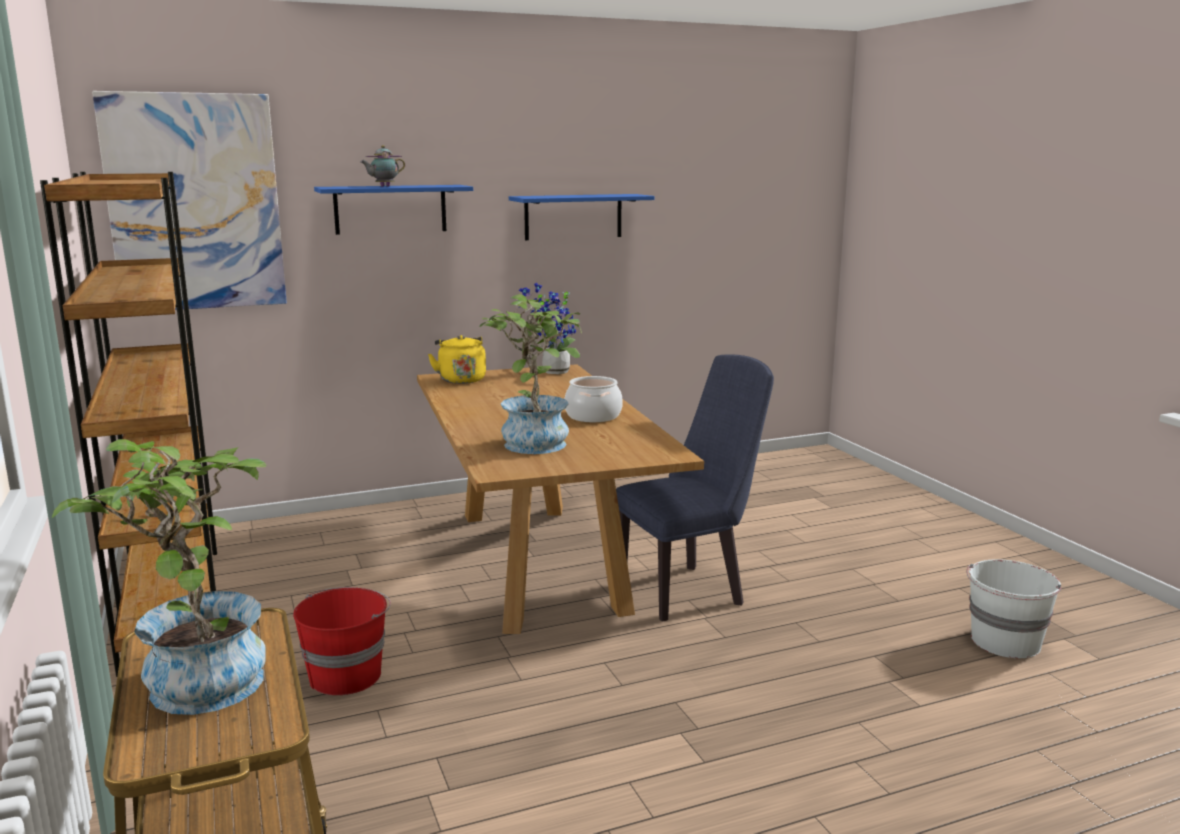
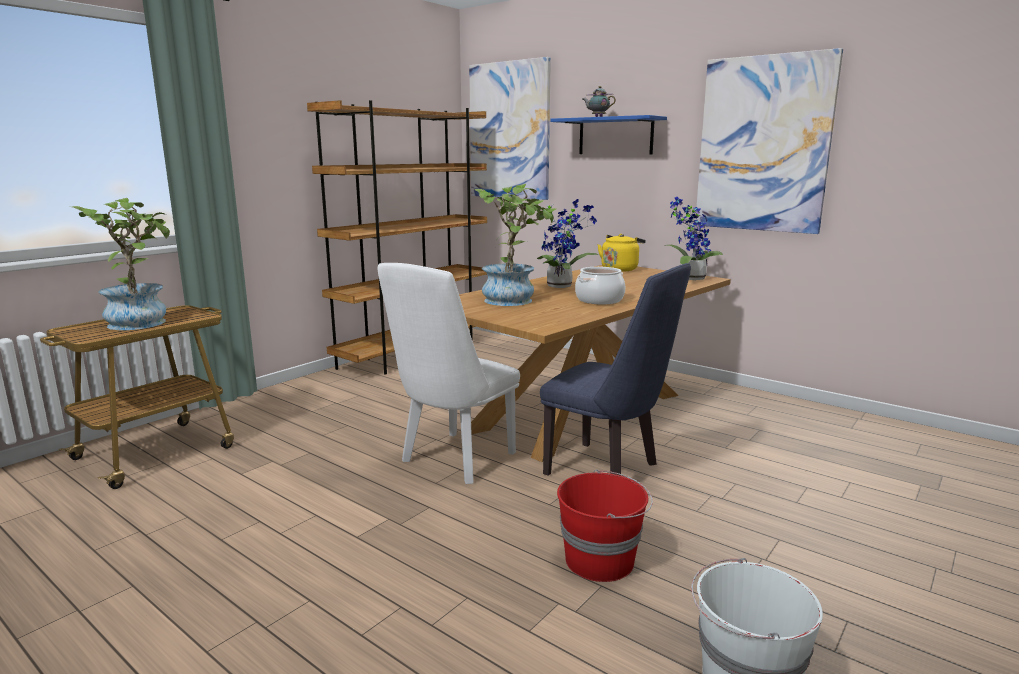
camera: 60 degrees right, 0 degrees up
red bucket [293,587,391,695] -> red bucket moved to [557,470,653,582]
blue shelf [509,194,654,240] -> picture [695,48,843,234]
none -> white chair [377,263,520,484]
none -> potted plant [537,199,598,288]

